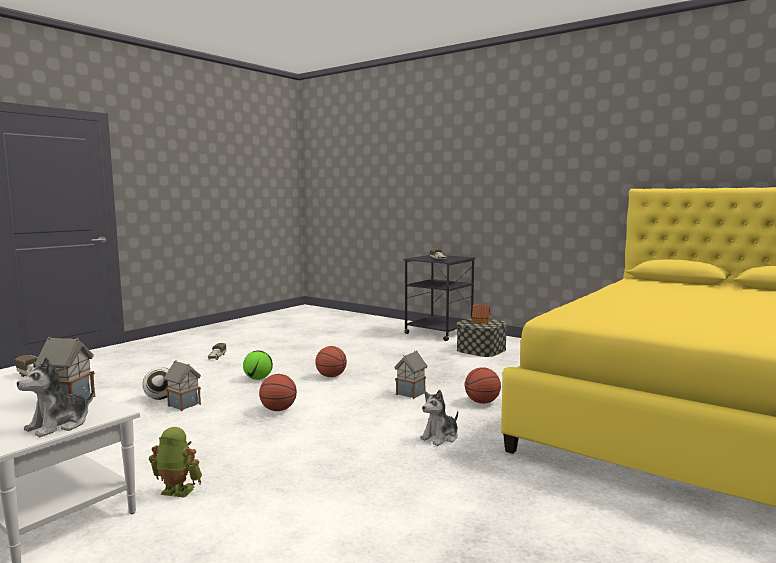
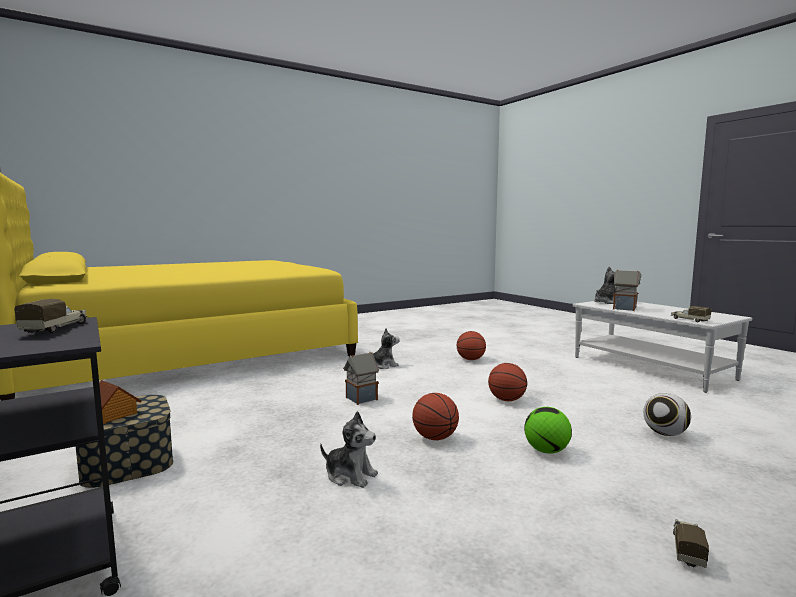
camera: 160 degrees left, 0 degrees up
toy robot [149,427,202,498] -> none
toy house [164,361,201,411] -> none
basketball [465,367,501,404] -> basketball moved to [457,331,486,360]
none -> plush toy [320,411,378,488]

